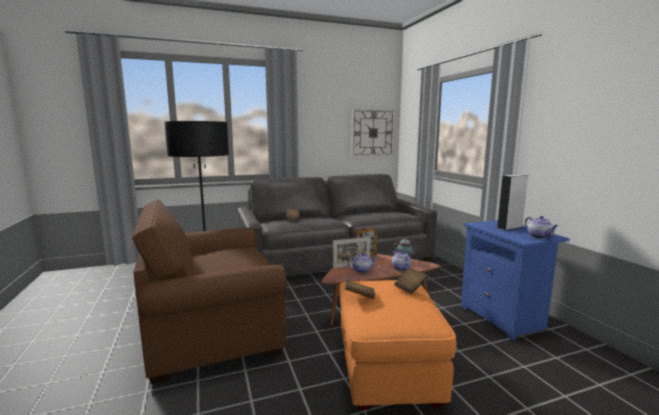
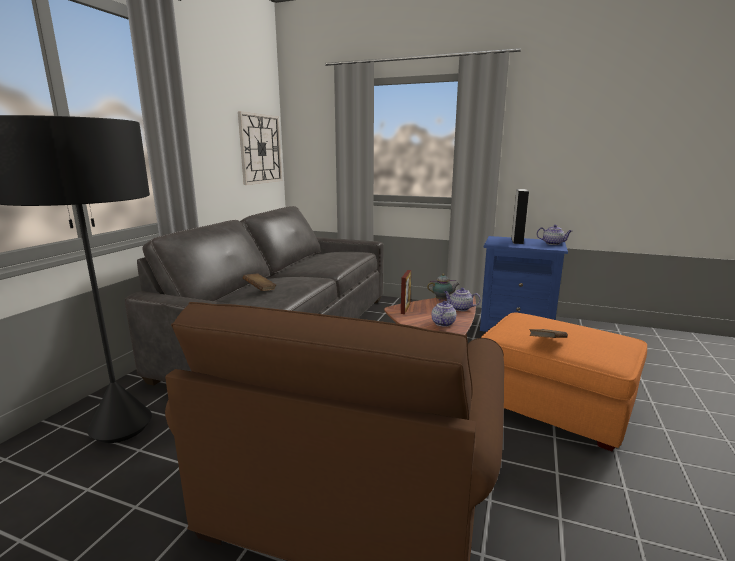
camera: 50 degrees left, 5 degrees up
picture frame [333,237,371,268] -> none
brown book [394,268,427,294] -> none

